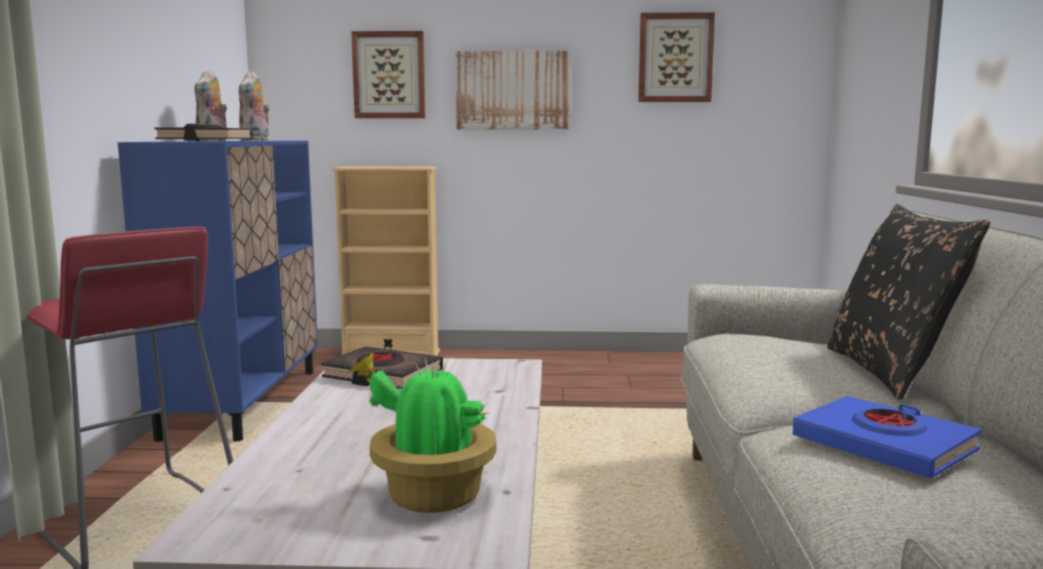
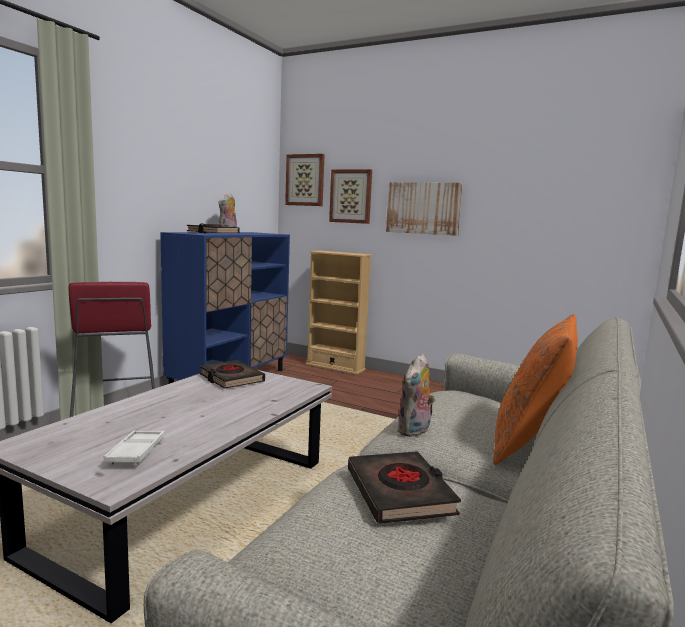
camera: 25 degrees right, 0 degrees up
plush toy [239,72,270,141] -> plush toy moved to [397,354,436,437]
potted plant [349,353,497,513] -> white tray [104,430,166,465]
picture [638,12,715,102] -> picture moved to [285,154,325,206]
blue book [793,396,982,478] -> black book [348,451,461,524]
black pillow [827,204,990,400] -> orange pillow [493,314,578,465]

